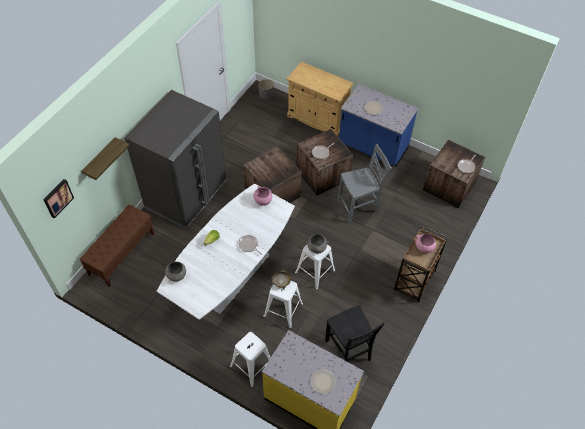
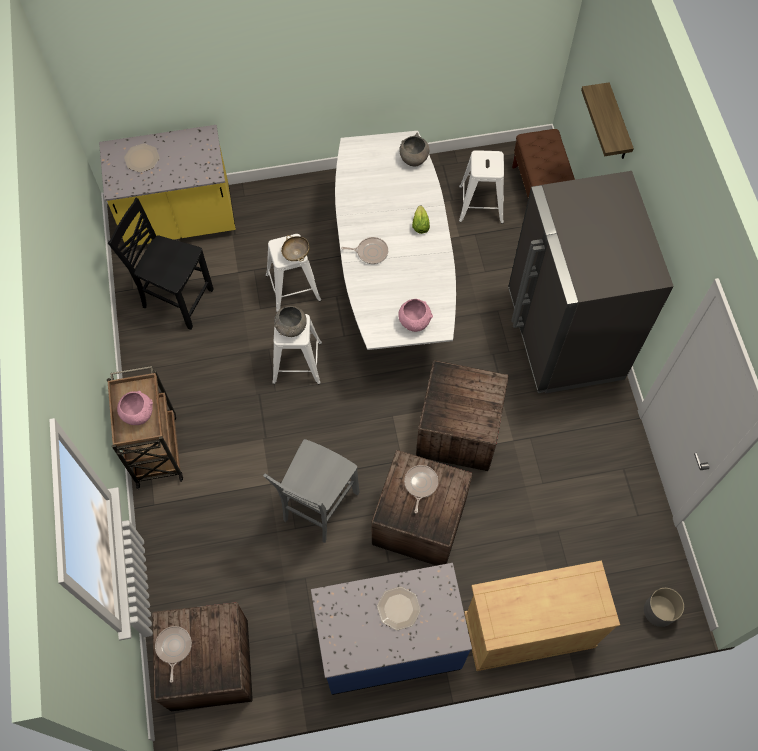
camera: 140 degrees right, 10 degrees up
picture [43,179,74,218] -> none
white stool [230,332,271,387] -> white stool moved to [459,150,504,224]

